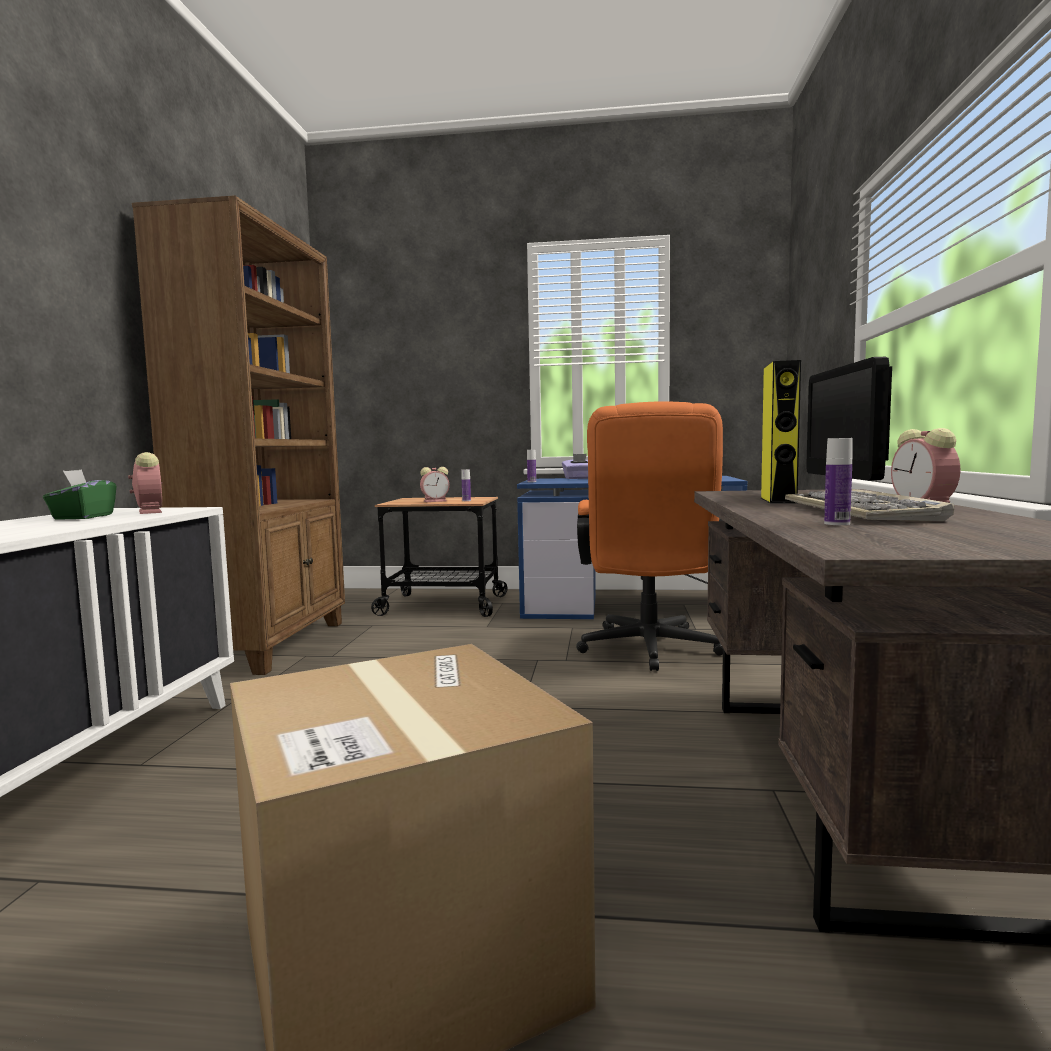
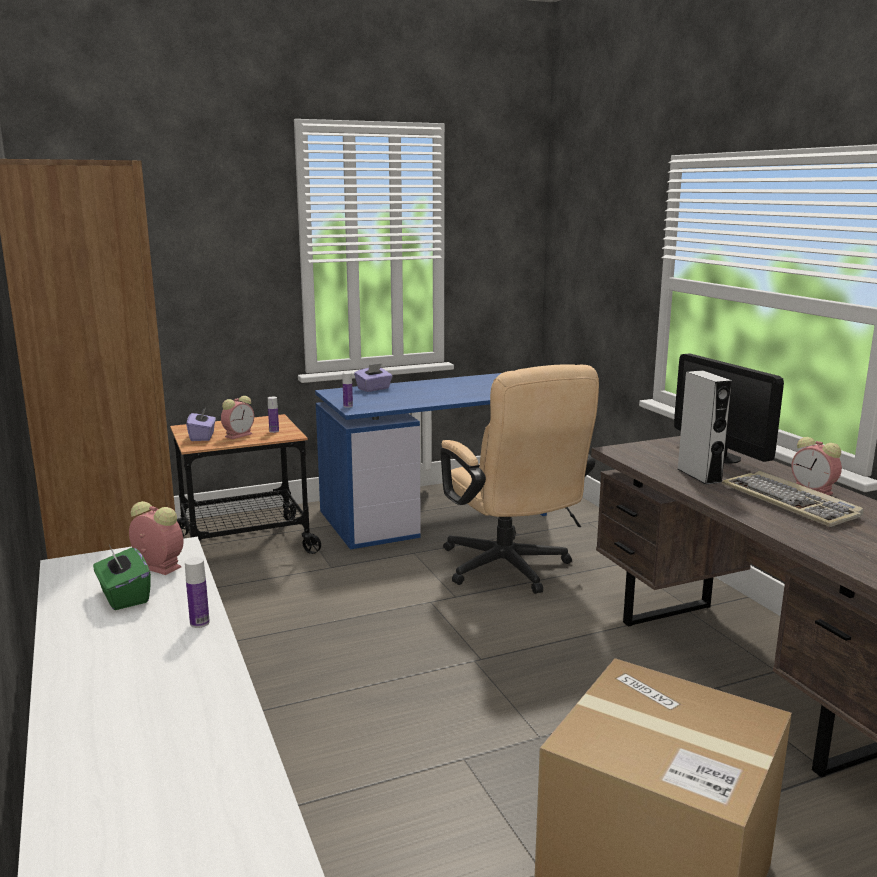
camera: 30 degrees left, 10 degrees up
orange office chair [576,401,723,671] -> beige office chair [440,364,599,594]
yellow speaker [761,360,801,503] -> grey speaker [678,370,732,484]
bottle [824,438,853,525] -> bottle moved to [185,557,210,628]
none -> purple tissue box [186,408,216,441]

